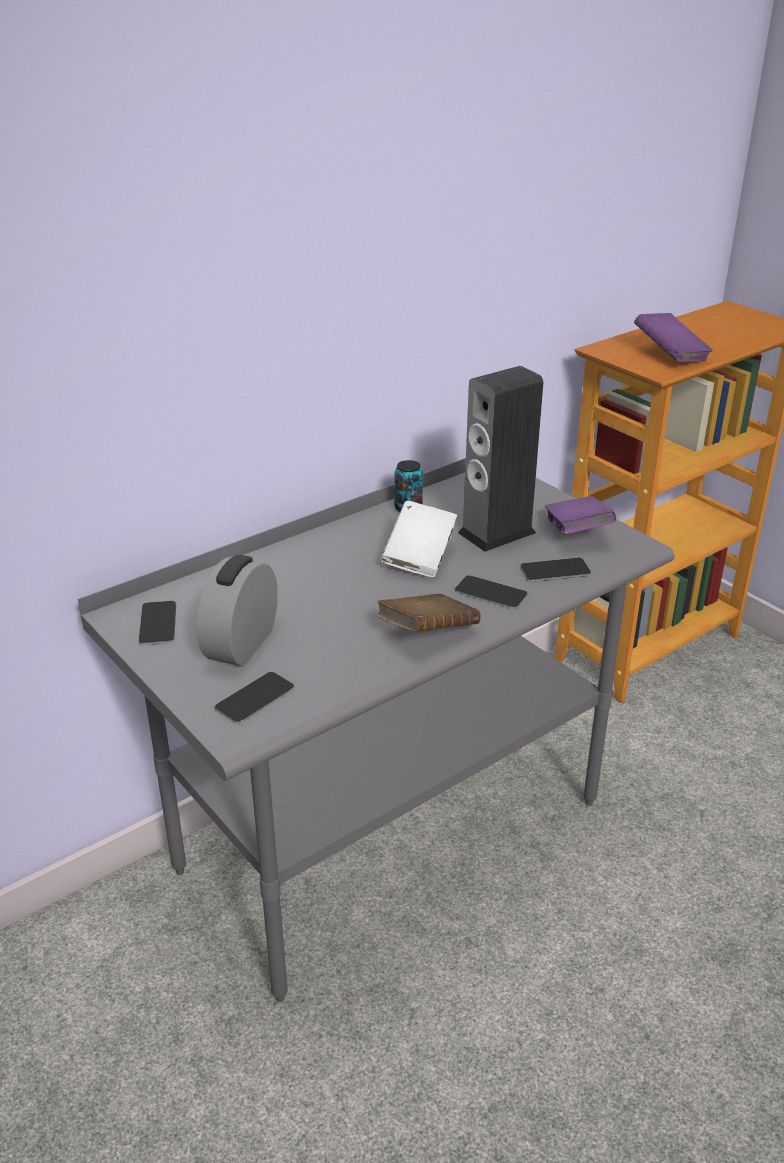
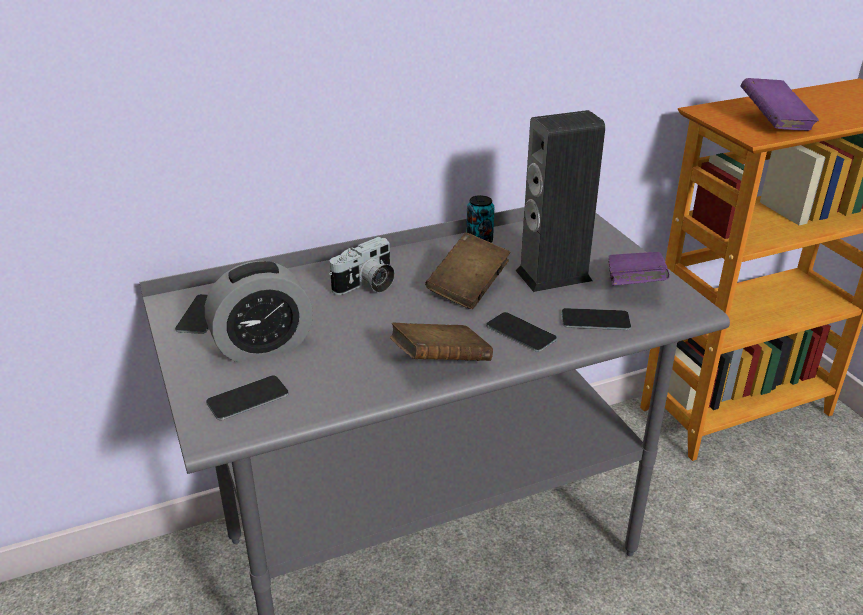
camera: 15 degrees right, 0 degrees up
alarm clock [196,555,278,667] -> alarm clock turned 150 degrees counterclockwise [205,261,313,362]
white book [381,501,457,577] -> brown book [425,233,511,309]
none -> camera [329,237,395,295]

